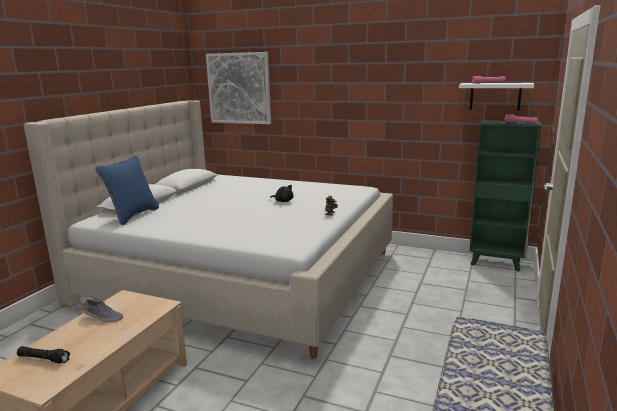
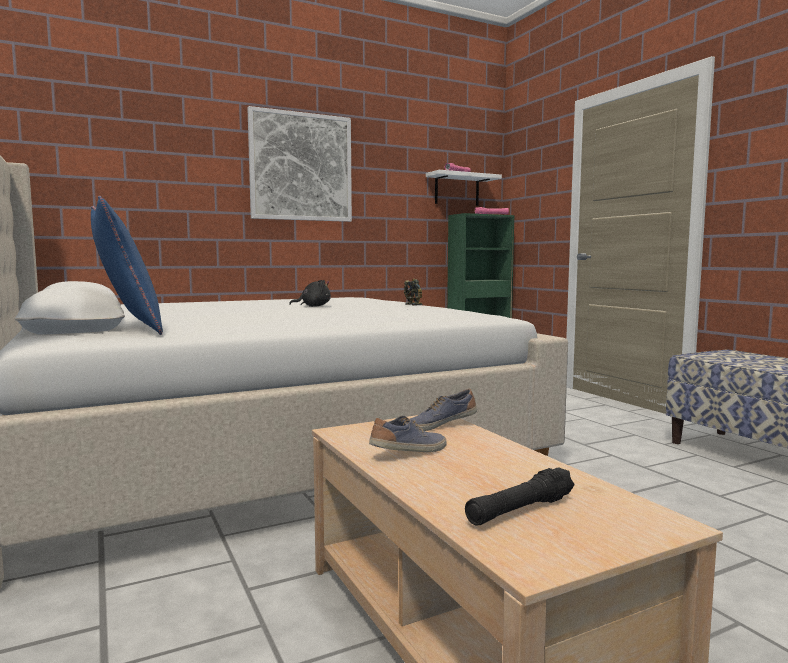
camera: 50 degrees left, 10 degrees down
picture [206,52,271,124] -> picture moved to [247,106,352,222]
none -> shoe [410,389,477,431]

